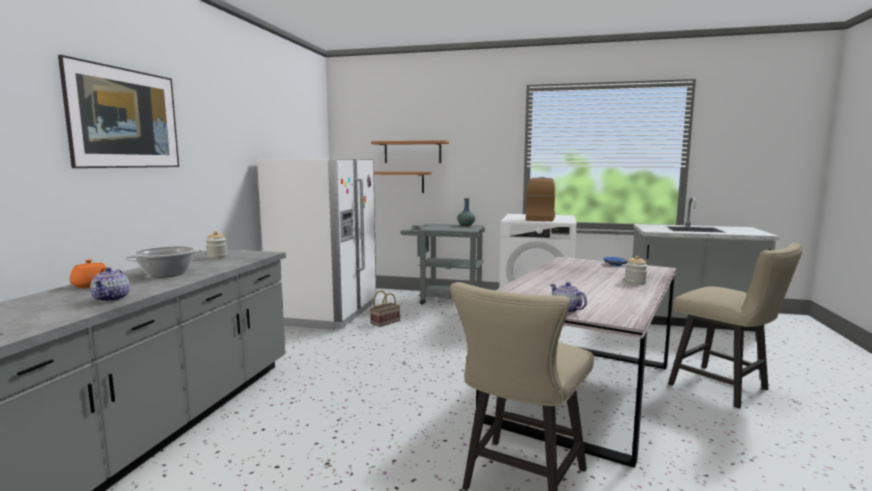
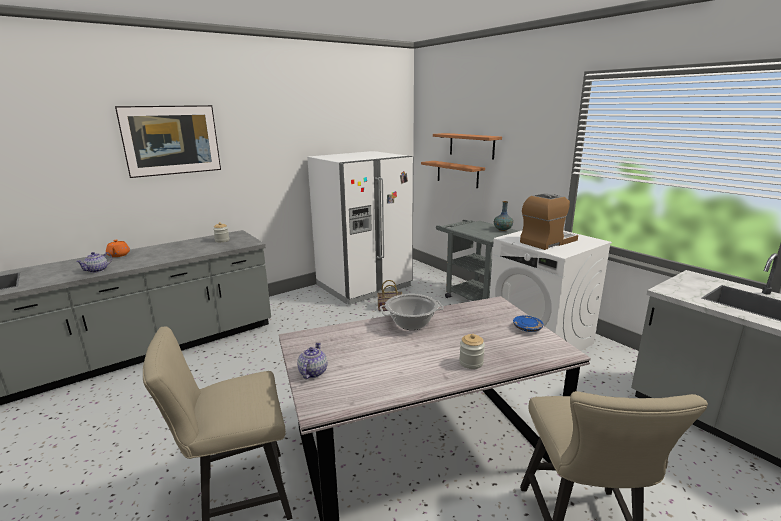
camera: 40 degrees right, 10 degrees up
cooking pot [124,246,204,278] -> cooking pot moved to [380,294,444,330]

